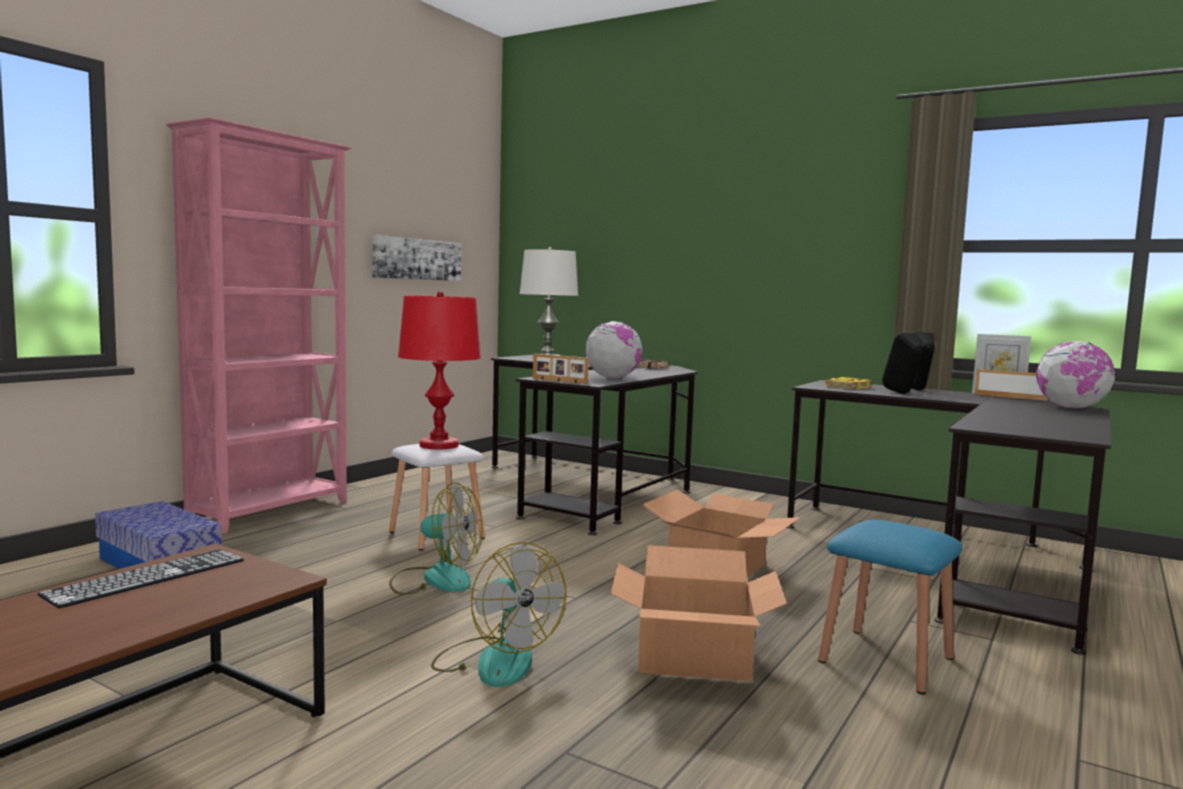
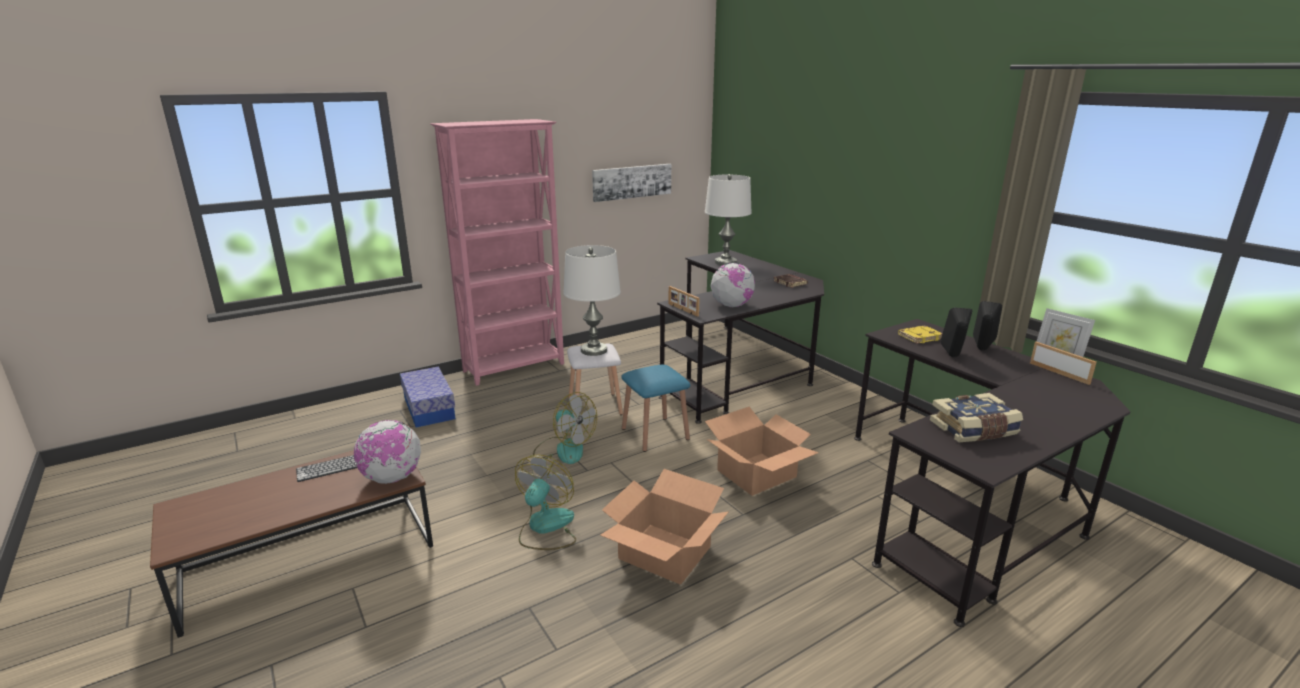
camera: 25 degrees right, 15 degrees up
red table lamp [398,291,481,449] -> white table lamp [563,245,621,356]
fan [431,542,567,687] -> fan turned 150 degrees counterclockwise [515,455,576,550]
blue stool [818,520,963,694] -> blue stool moved to [621,365,690,452]
globe [1036,341,1115,409] -> globe moved to [354,420,421,484]
none -> book [930,393,1023,442]

